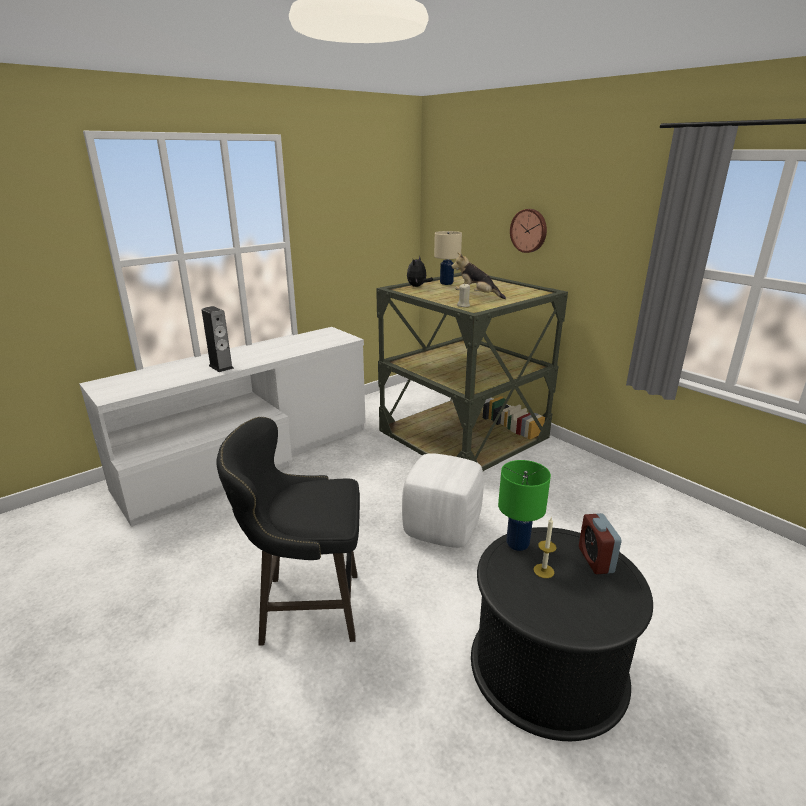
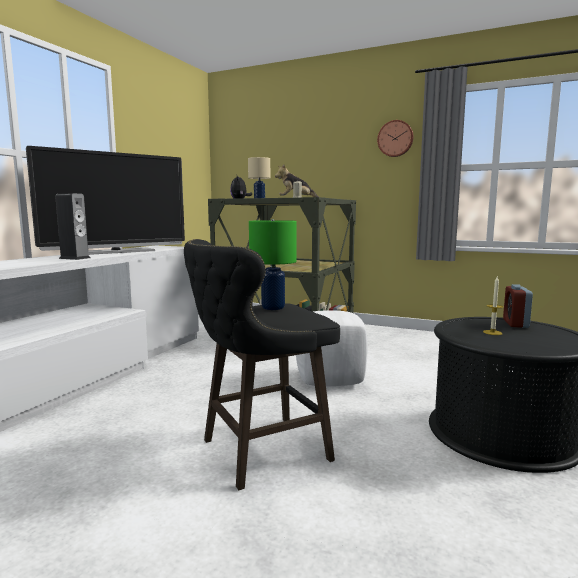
camera: 25 degrees left, 15 degrees down
green table lamp [498,460,551,551] -> green table lamp moved to [249,219,297,310]
wall clock [510,209,547,253] -> wall clock moved to [377,120,413,157]
alarm clock [579,513,621,574] -> alarm clock turned 45 degrees clockwise [503,284,533,328]
none -> television [26,146,185,255]

